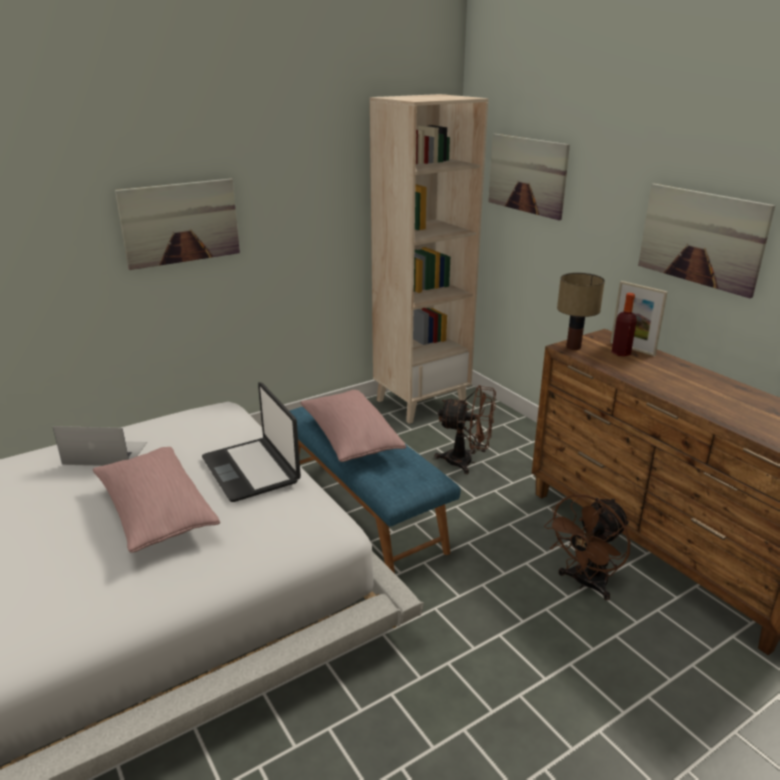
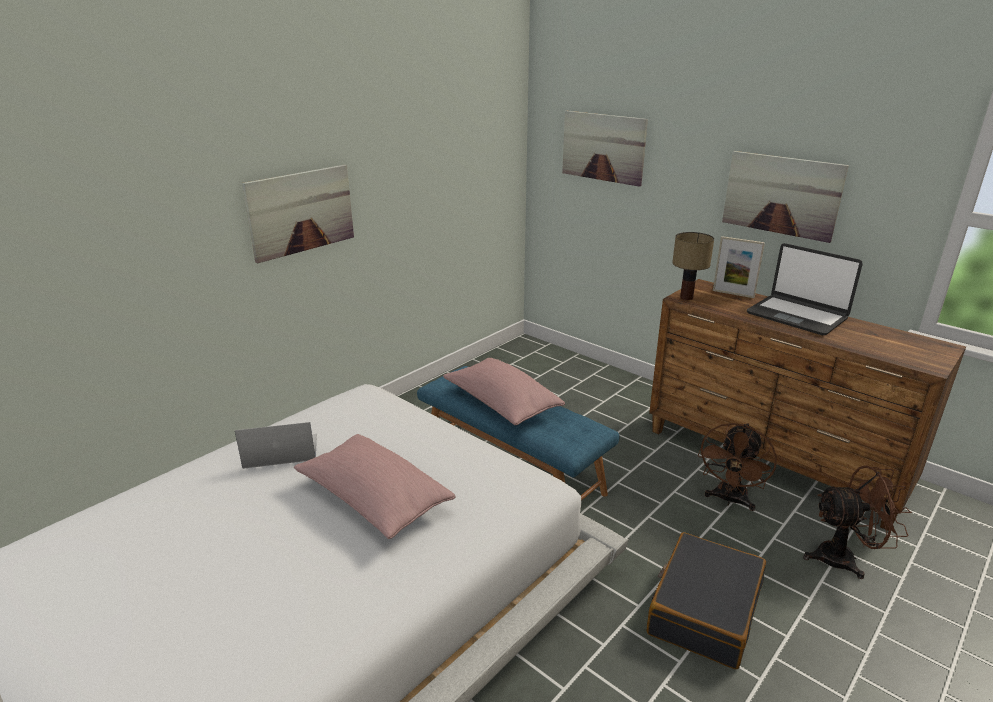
camera: 15 degrees left, 0 degrees up
laptop [202,382,301,502] -> laptop moved to [747,243,863,335]
beige bookcase [370,94,488,424] -> none
brown fan [435,385,496,474] -> brown fan moved to [803,465,912,579]
bottle [612,293,637,356] -> none
none -> black suitcase [647,532,766,669]

